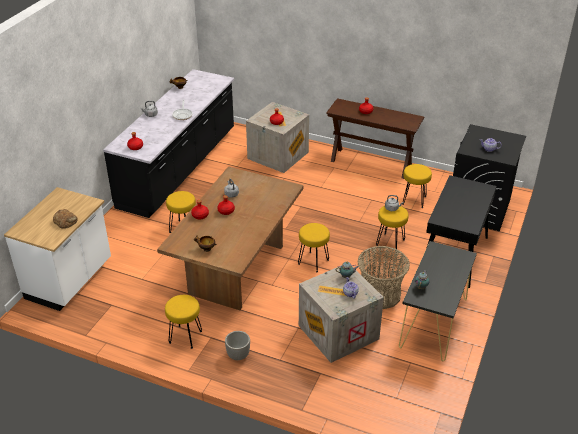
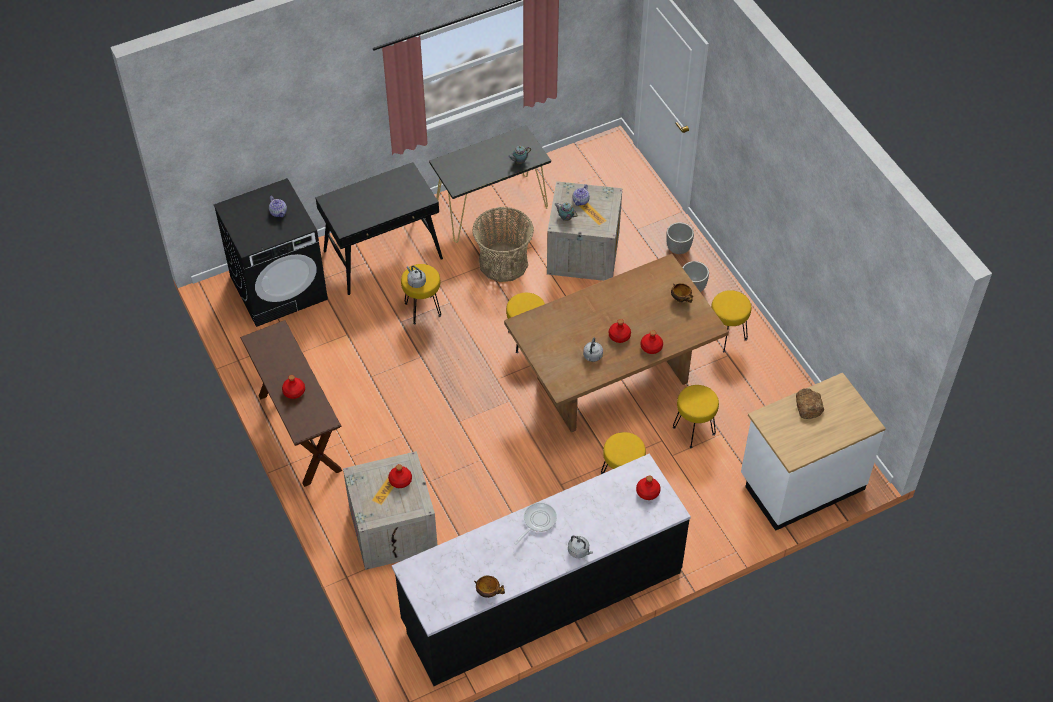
camera: 140 degrees left, 15 degrees up
yellow stool [402,164,432,208] -> yellow stool moved to [673,385,719,448]
none -> planter [666,222,694,254]

